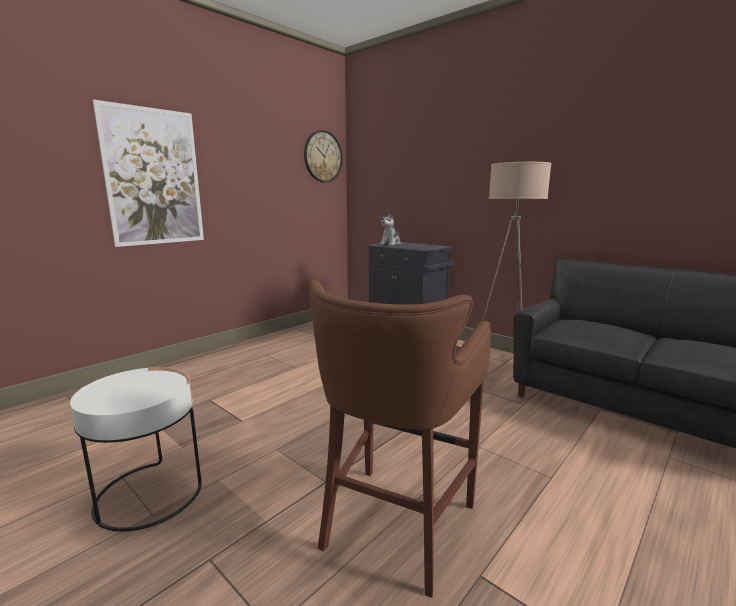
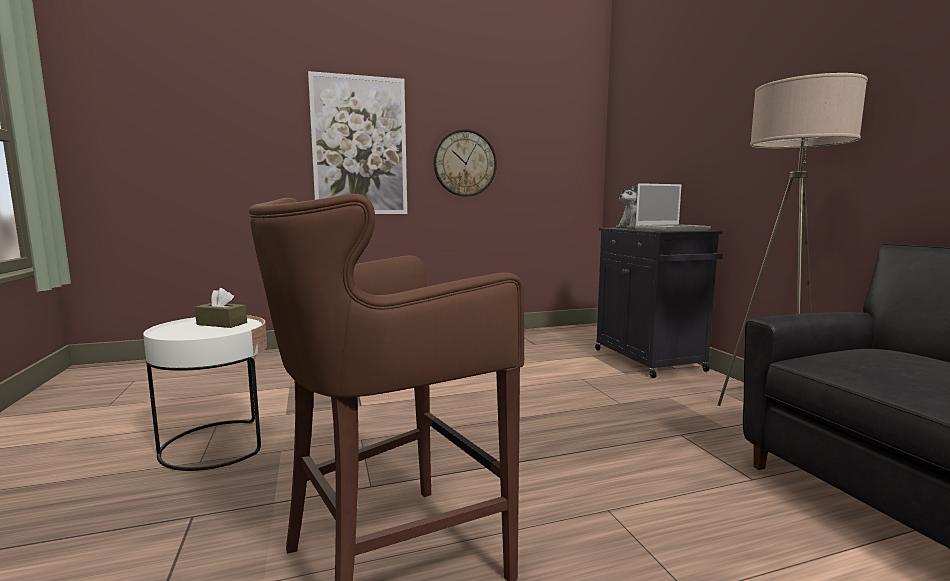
camera: 30 degrees right, 5 degrees down
wall clock [304,130,343,182] -> wall clock moved to [433,129,497,197]
none -> brown tissue box [195,288,247,328]
none -> laptop [635,183,711,231]

